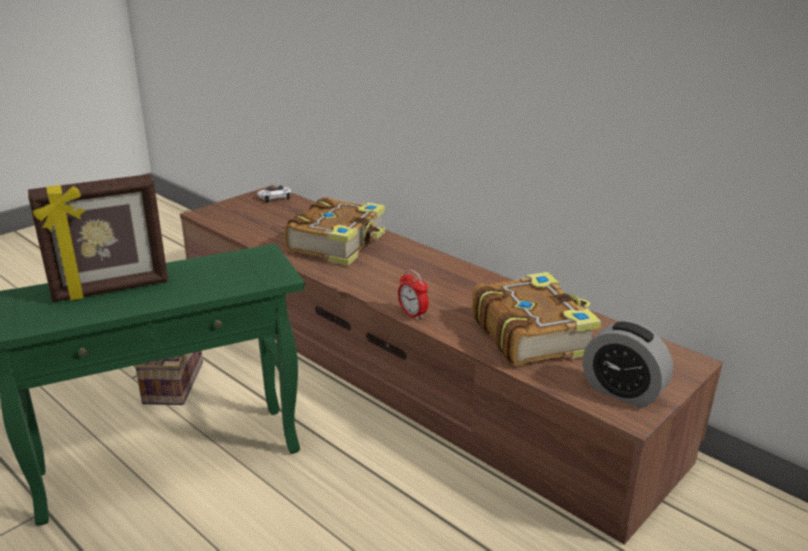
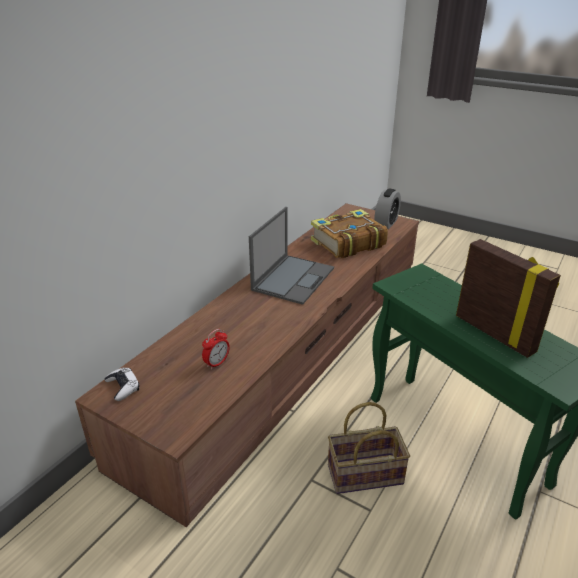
camera: 100 degrees left, 5 degrees up
book [284,197,385,266] -> none
alarm clock [398,269,429,320] -> alarm clock moved to [202,329,230,370]
none -> laptop [249,207,334,305]

